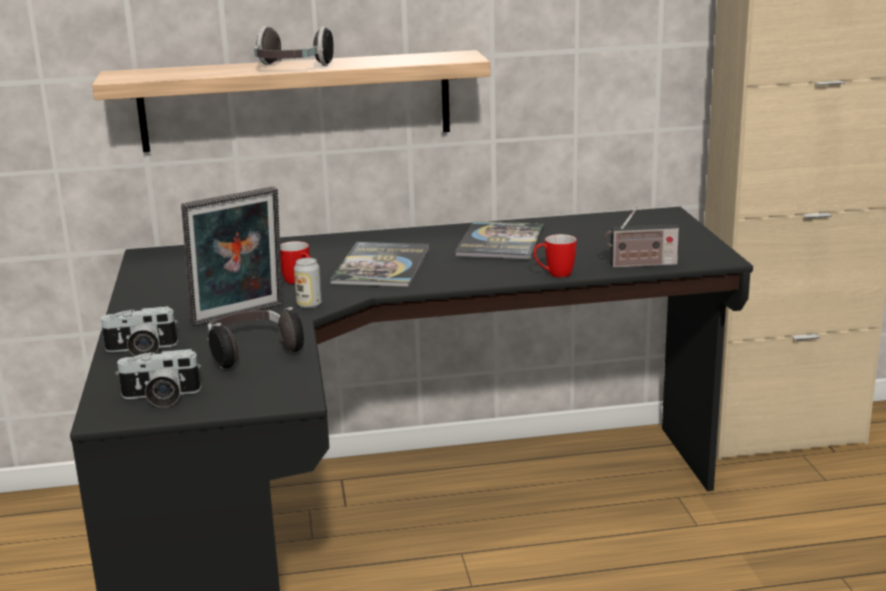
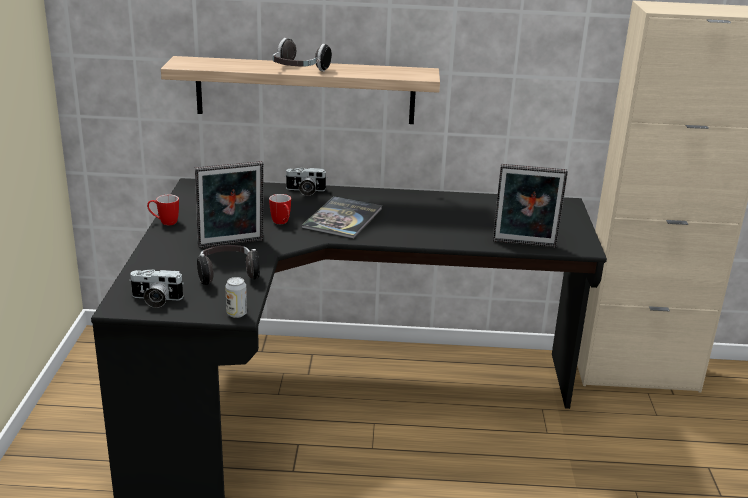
camera: 10 degrees right, 5 degrees up
camera [99,306,178,356] -> camera moved to [285,168,326,196]
can [294,258,322,308] -> can moved to [225,277,247,318]
book [455,221,544,260] -> none
mug [533,234,577,278] -> mug moved to [147,194,179,225]
radio [604,207,679,268] -> picture frame [493,164,568,248]

